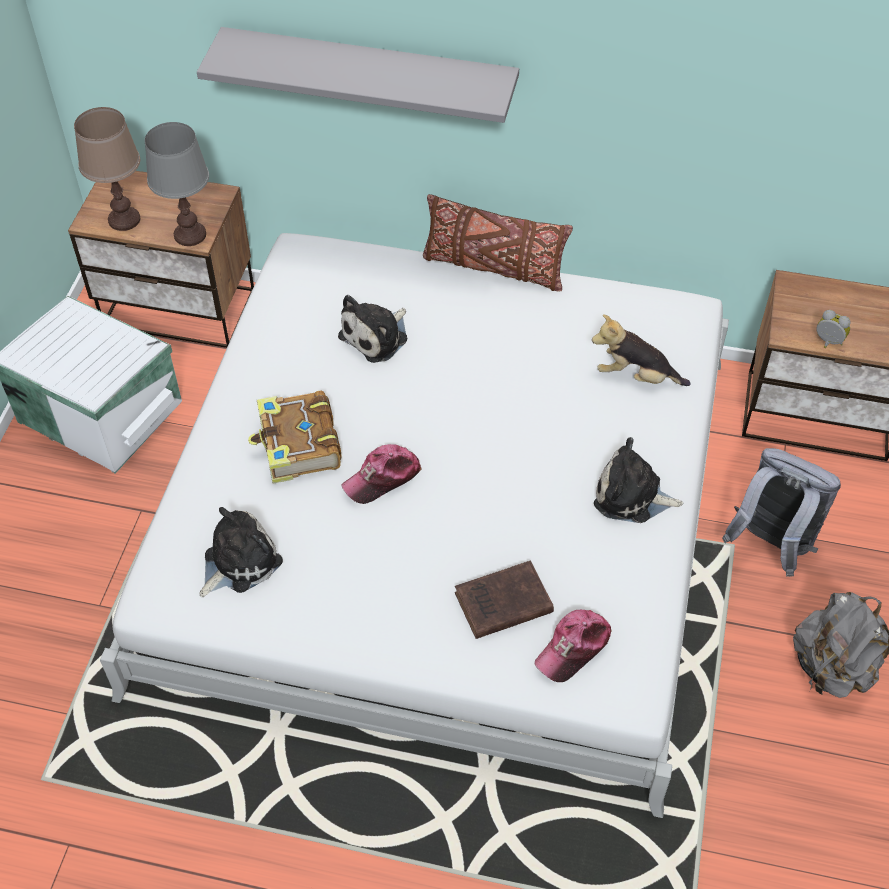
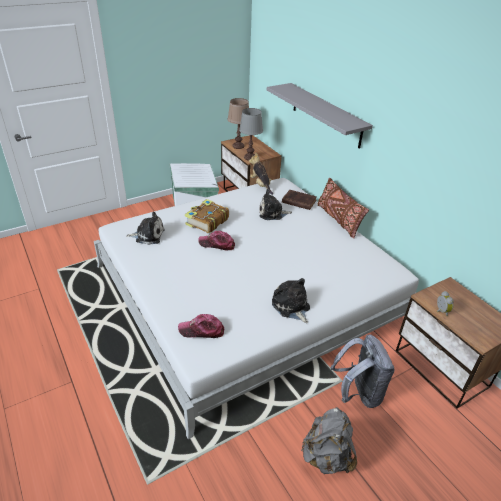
camera: 45 degrees right, 15 degrees down
brown book [455,561,554,639] -> brown book moved to [282,190,317,210]
plush toy [592,314,691,386] -> plush toy moved to [249,152,273,195]

